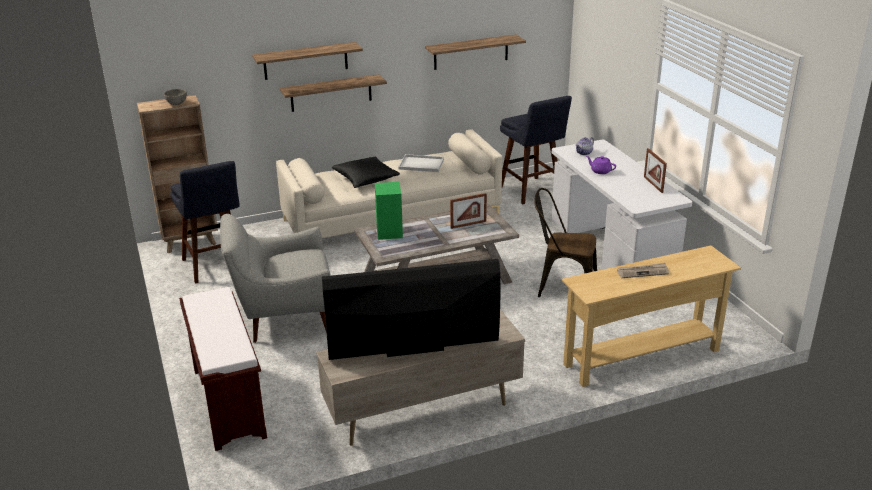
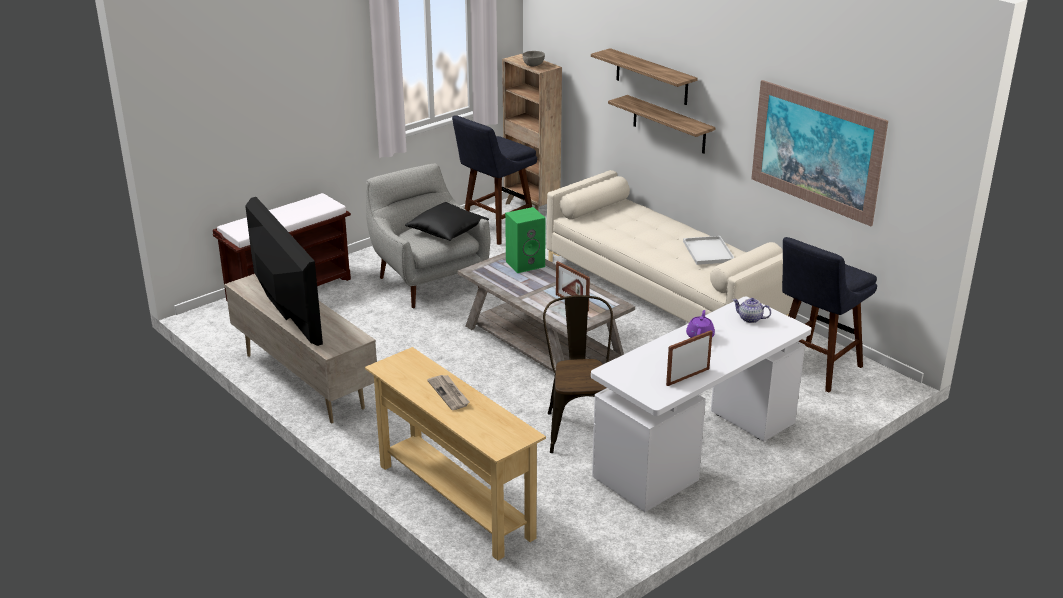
camera: 70 degrees right, 0 degrees up
black pillow [331,157,400,188] -> black pillow moved to [405,202,489,241]
shelf [425,35,526,70] -> picture [751,80,888,226]

